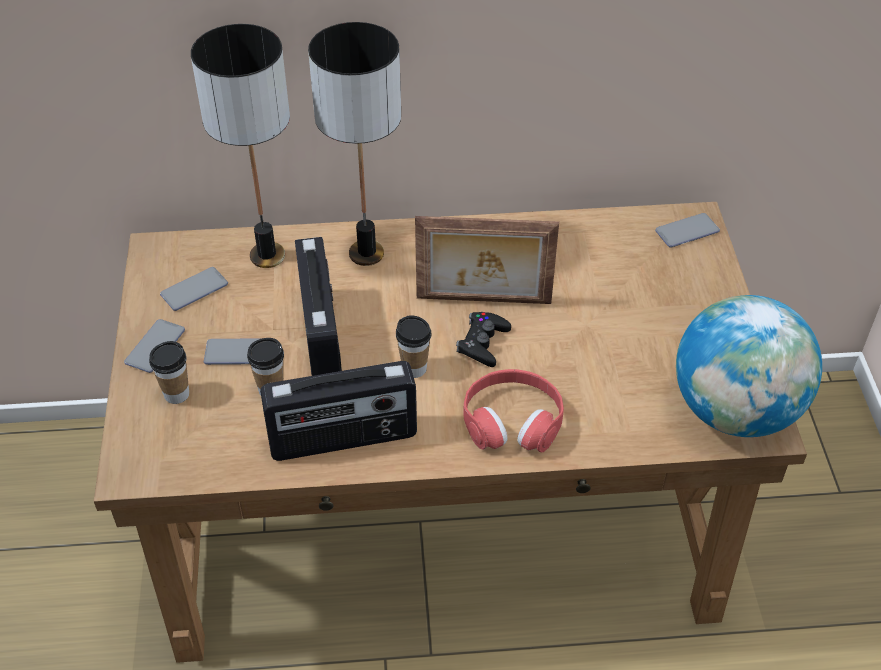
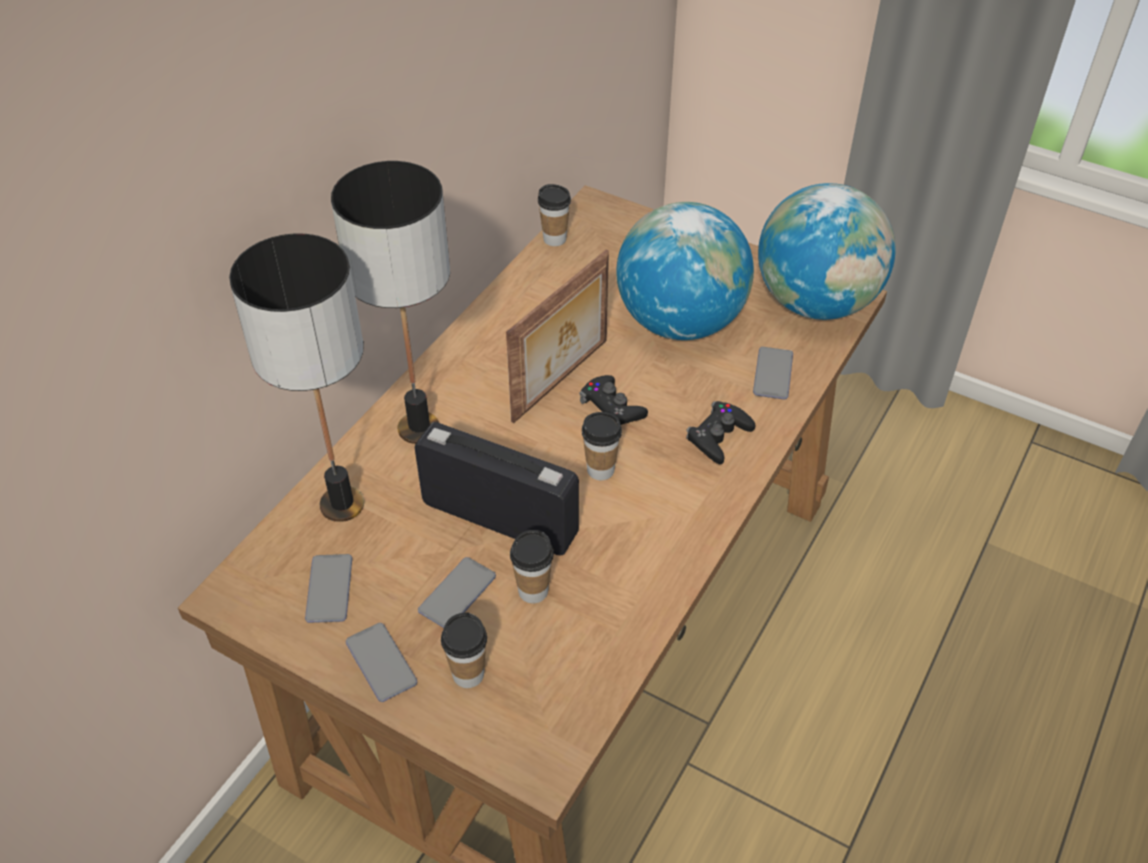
camera: 55 degrees left, 0 degrees up
radio [260,361,417,461] -> none
red headphones [463,369,564,452] -> black game controller [686,401,755,464]
phone [655,213,720,248] -> phone moved to [753,347,793,400]
none -> cup [538,184,571,246]
none -> globe [616,202,754,340]

